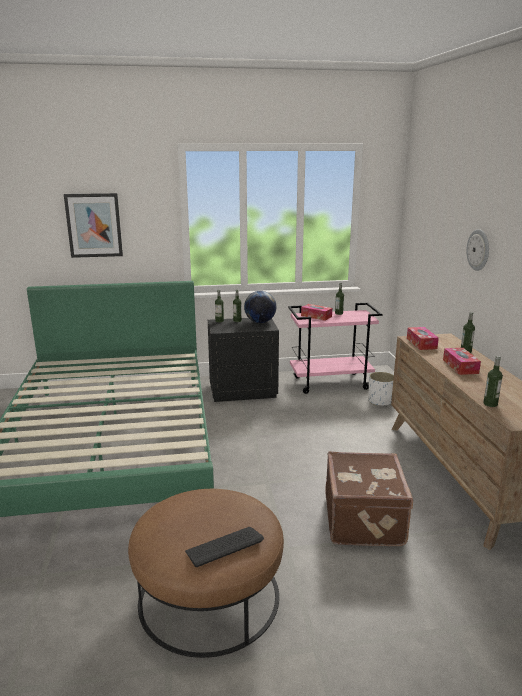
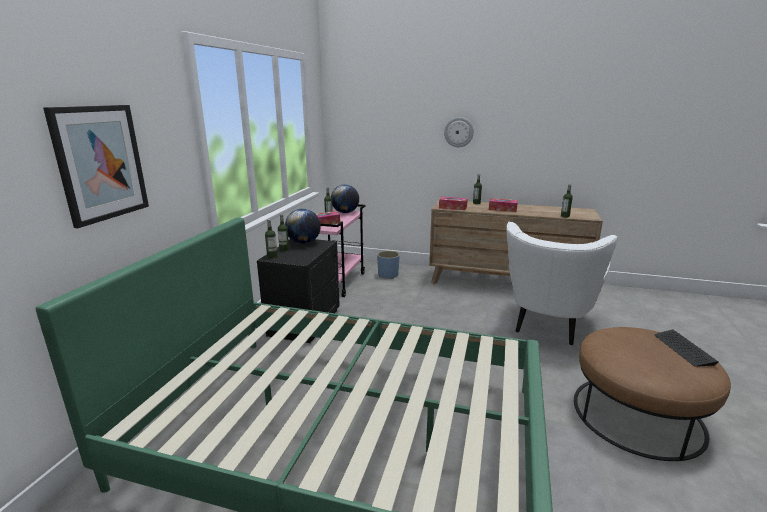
camera: 65 degrees left, 0 degrees up
brown suitcase [325,451,413,546] -> white armchair [506,222,618,346]
white planter [368,372,394,406] -> blue planter [377,250,400,279]
none -> globe [331,184,359,213]

